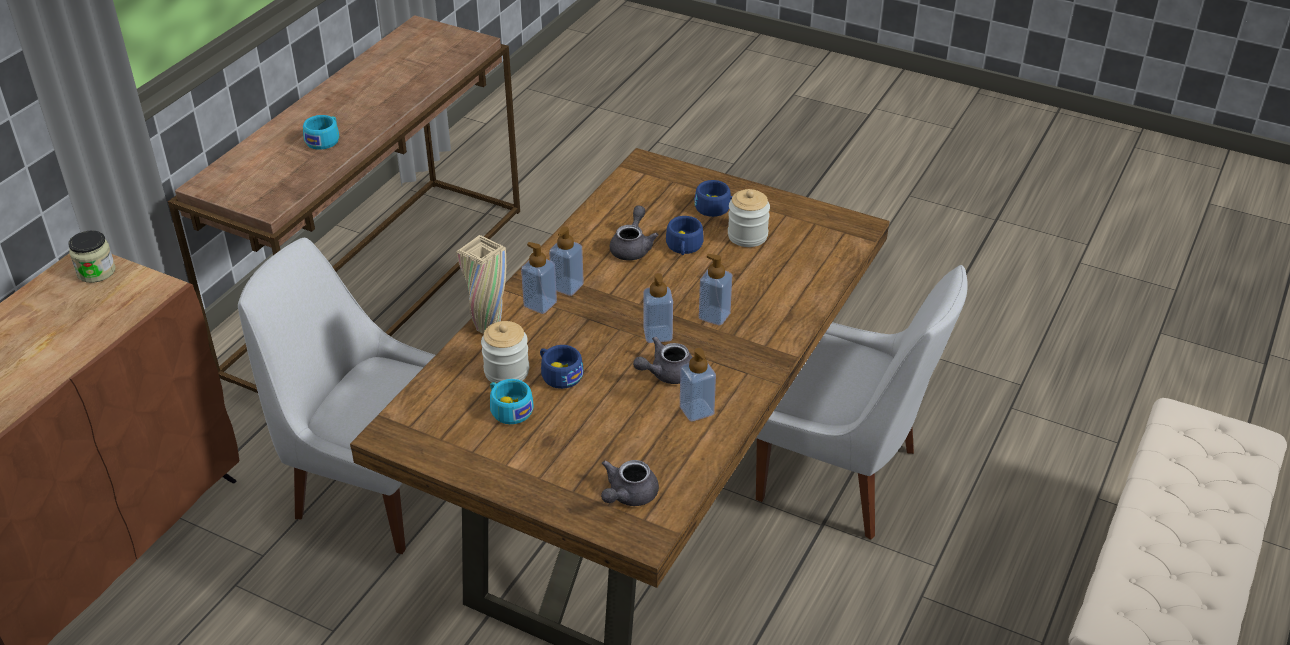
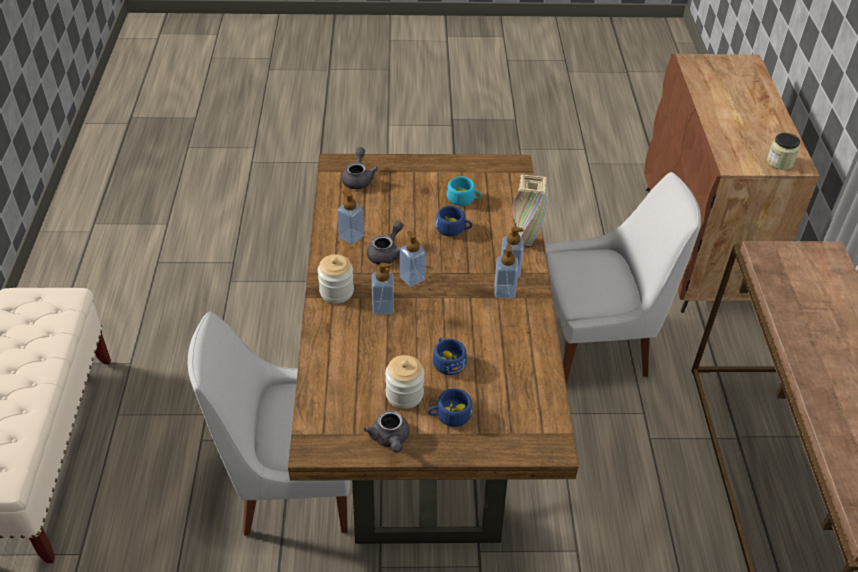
camera: 150 degrees right, 5 degrees up
turquoise cup [303,115,339,150] -> none
jar [481,321,529,383] -> jar moved to [318,254,354,303]
grey teapot [610,205,659,261] -> grey teapot moved to [364,410,409,453]

